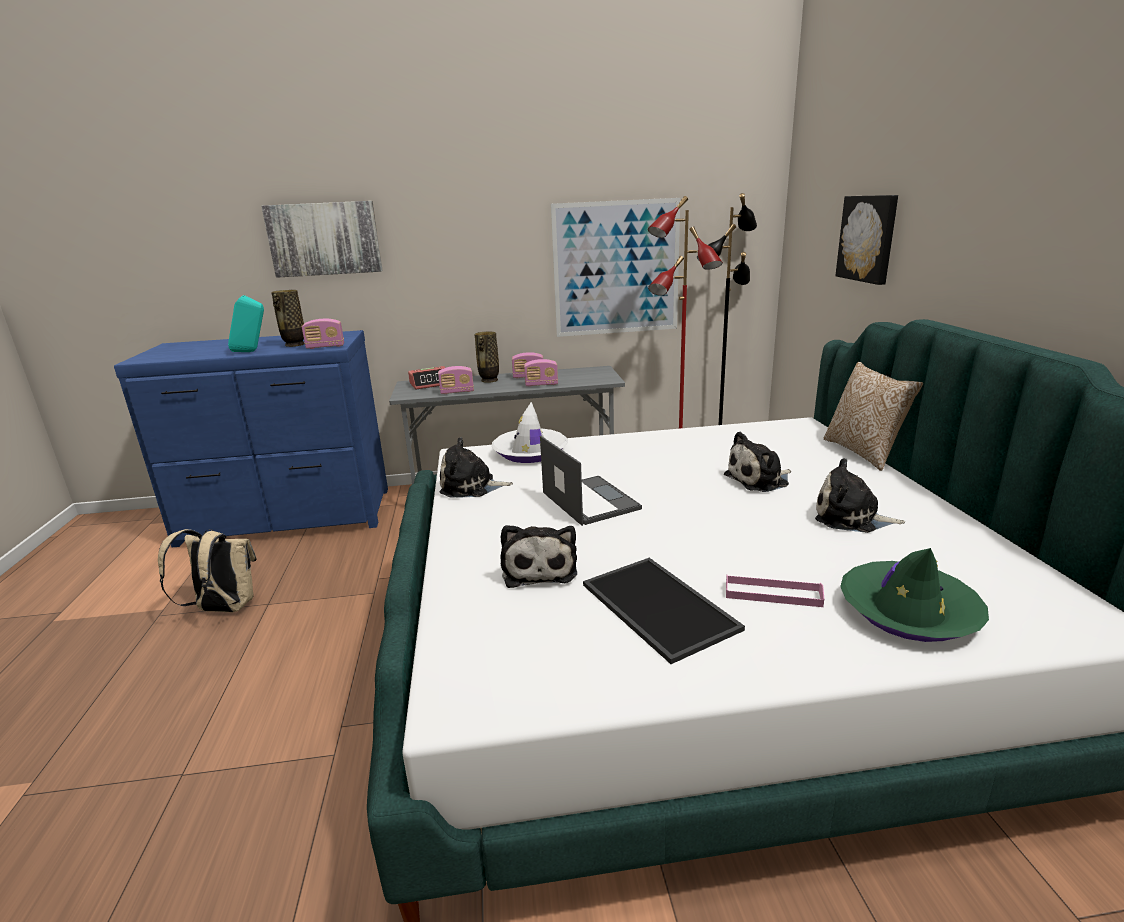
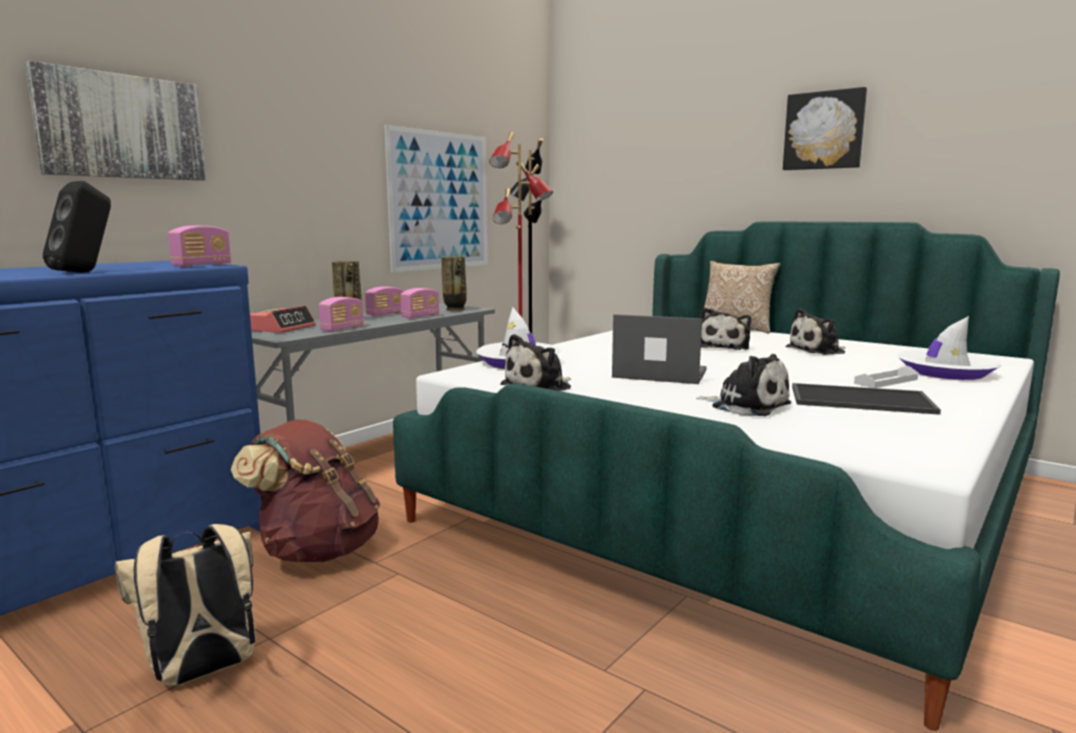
camera: 45 degrees left, 10 degrees down
turquoise speaker [228,295,264,352] -> black speaker [42,181,111,273]
vase [271,290,304,347] -> vase moved to [442,257,467,311]
pink tray [726,575,824,607] -> white tray [854,366,918,388]
picture [835,195,898,285] -> picture moved to [783,87,867,170]
green hat [840,548,989,642] -> white hat [898,316,1002,380]
none -> brown backpack [231,419,380,562]

